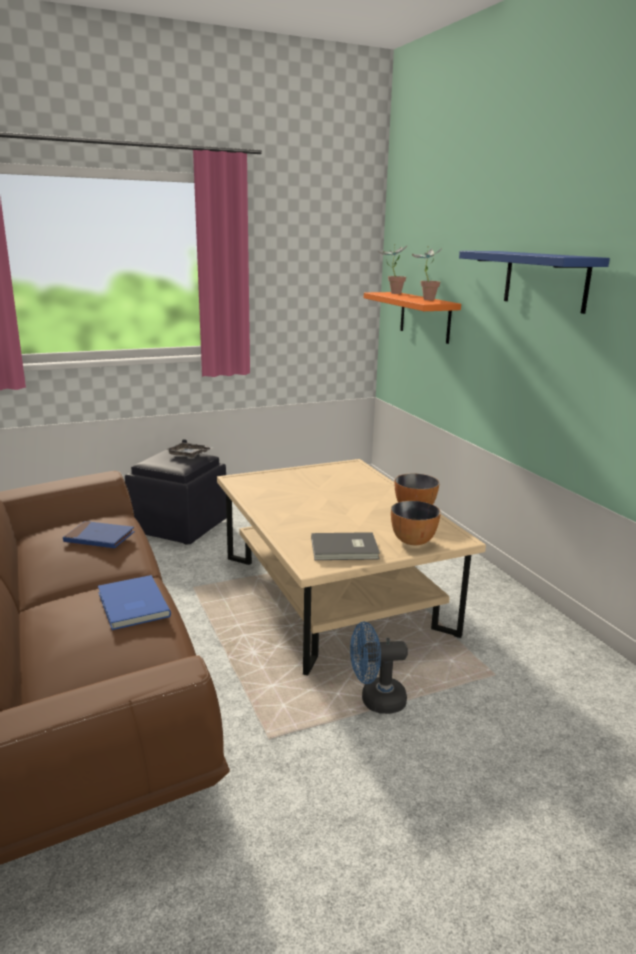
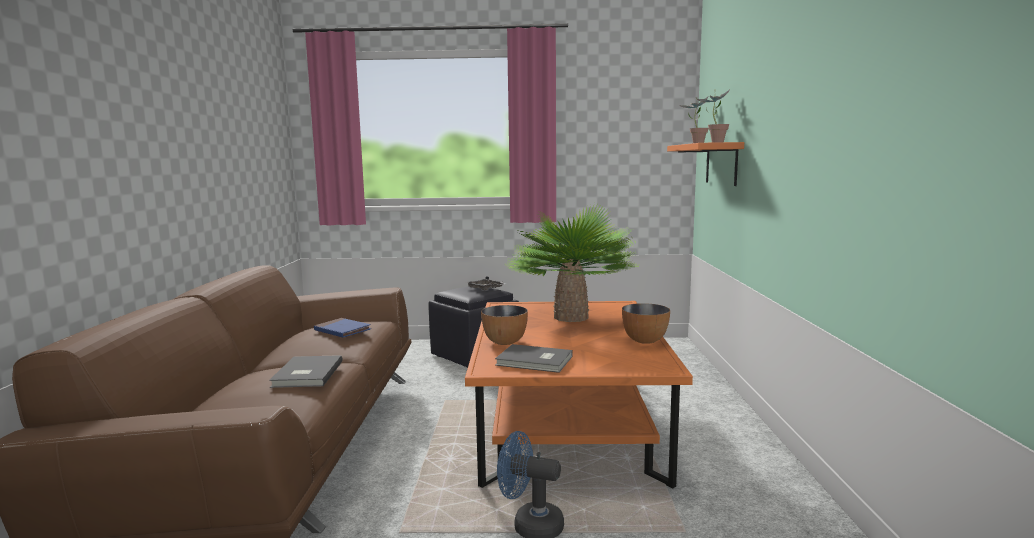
camera: 25 degrees right, 10 degrees down
blue book [98,575,171,630] -> grey book [269,355,342,388]
beige coffee table [217,459,486,675] -> orange coffee table [465,301,693,488]
bowl [391,501,441,545] -> bowl moved to [481,305,528,345]
blue shelf [459,251,610,314] -> none
none -> potted plant [506,204,637,322]

